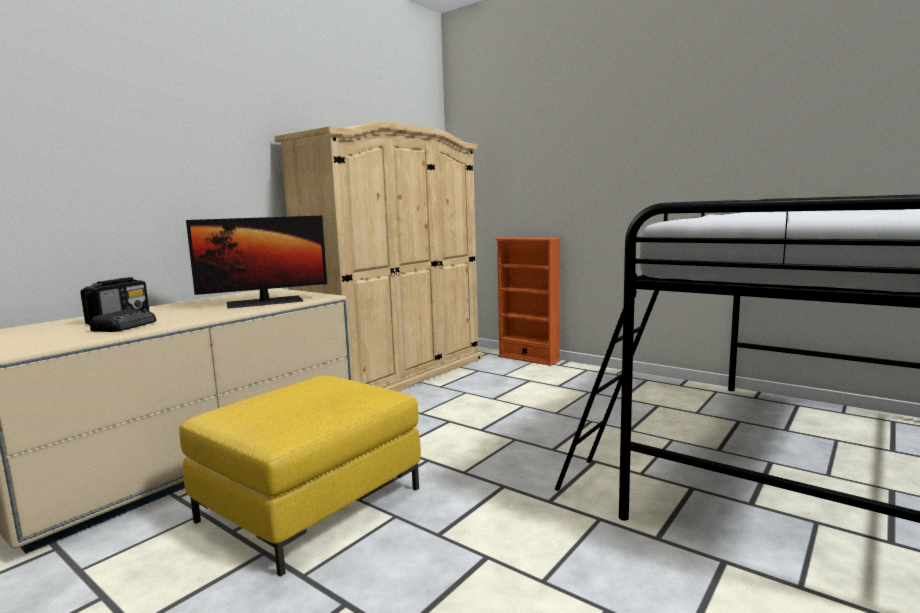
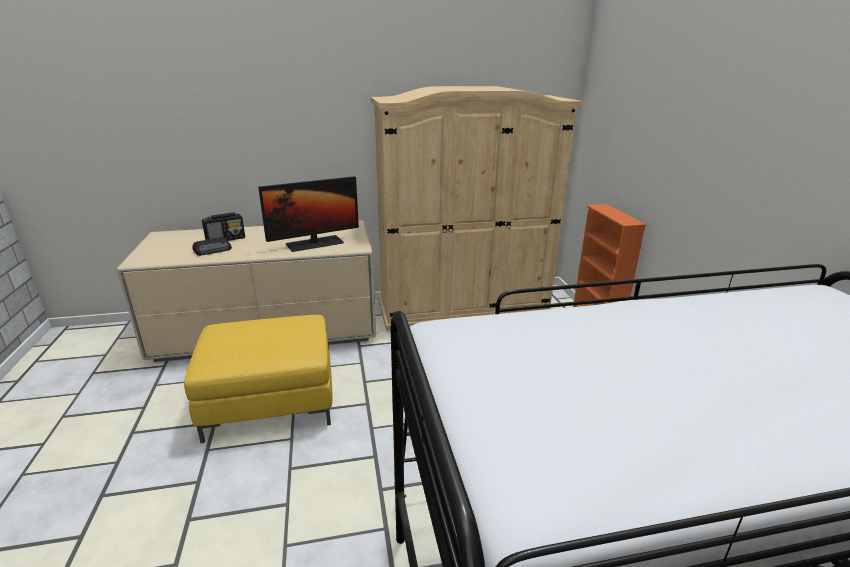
camera: 40 degrees right, 15 degrees up
monitor [186,216,327,309] -> monitor turned 45 degrees counterclockwise [258,176,359,252]

